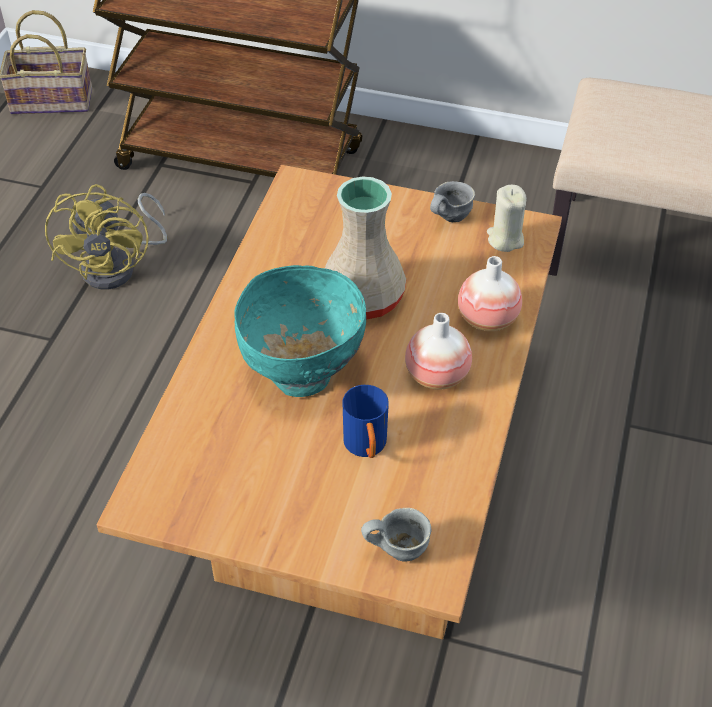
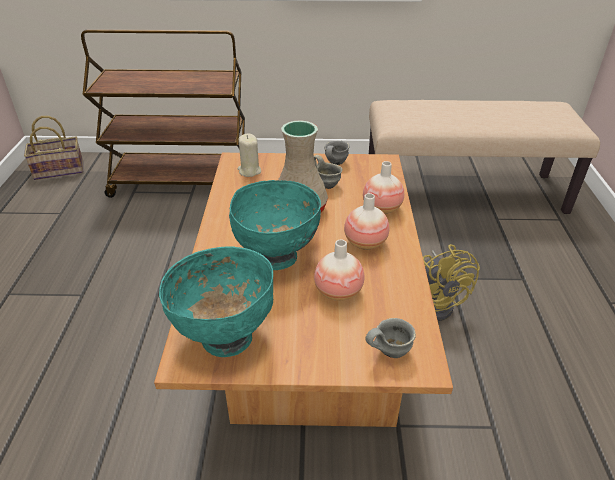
camera: 15 degrees left, 10 degrees down
yellow fan [45,184,167,290] -> yellow fan moved to [423,244,480,321]
blue mug [343,385,389,458] -> vase [314,239,364,301]
beige candle [487,185,527,252] -> beige candle moved to [238,134,261,177]
none -> turquoise bowl [159,246,273,357]
none -> grey mug [314,155,342,189]

